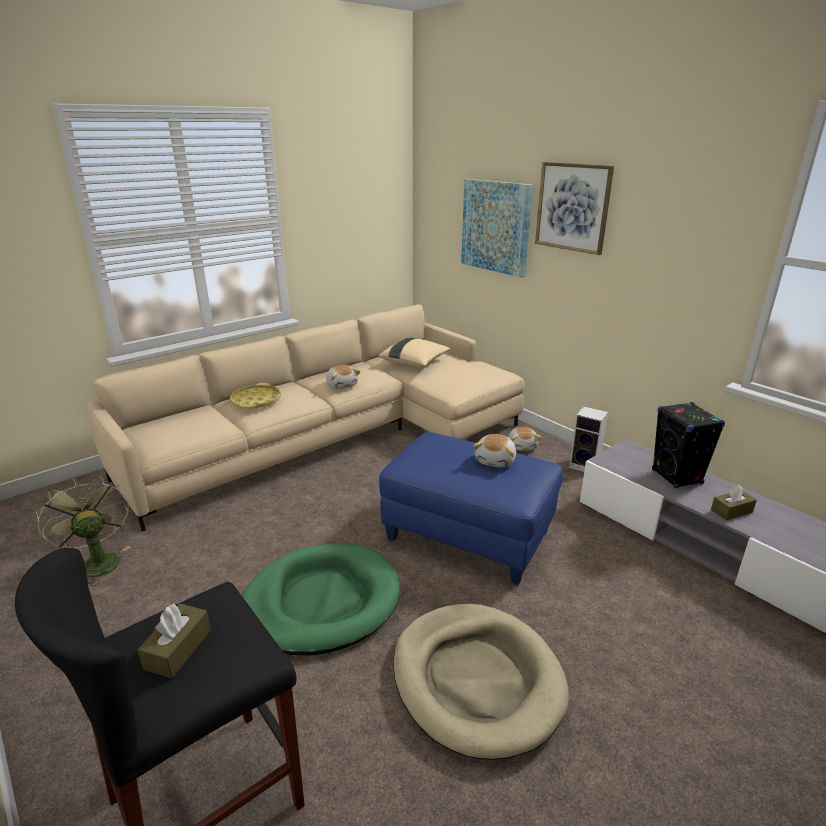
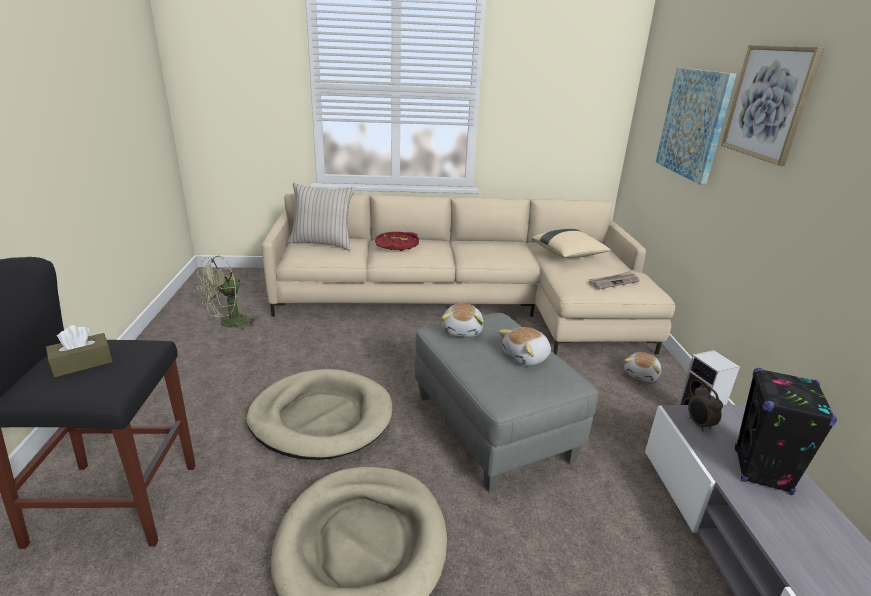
camera: 35 degrees right, 0 degrees up
green fan [36,476,131,586] -> green fan turned 135 degrees counterclockwise [197,256,258,331]
yellow tray [230,383,281,408] -> red tray [375,232,419,251]
green dog bed [242,543,400,656] -> beige dog bed [246,369,392,460]
plush toy [326,365,361,389] -> plush toy moved to [441,304,484,337]
blue ottoman [379,432,563,585] -> grey ottoman [415,313,598,492]
brown tissue box [711,484,757,521] -> none
none -> beige pillow [288,182,355,250]
none -> newspaper [589,271,640,289]
none -> alarm clock [688,385,723,431]

